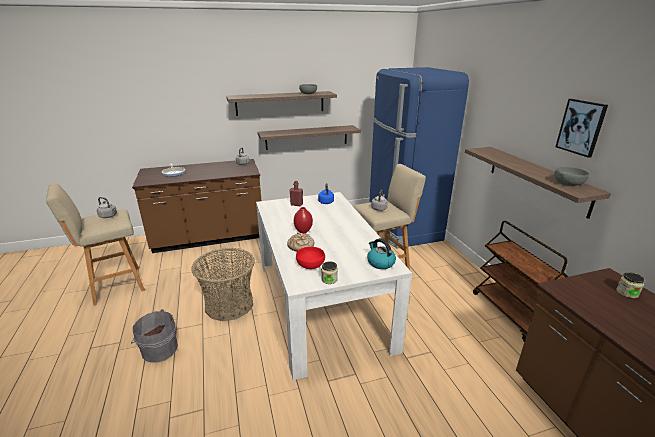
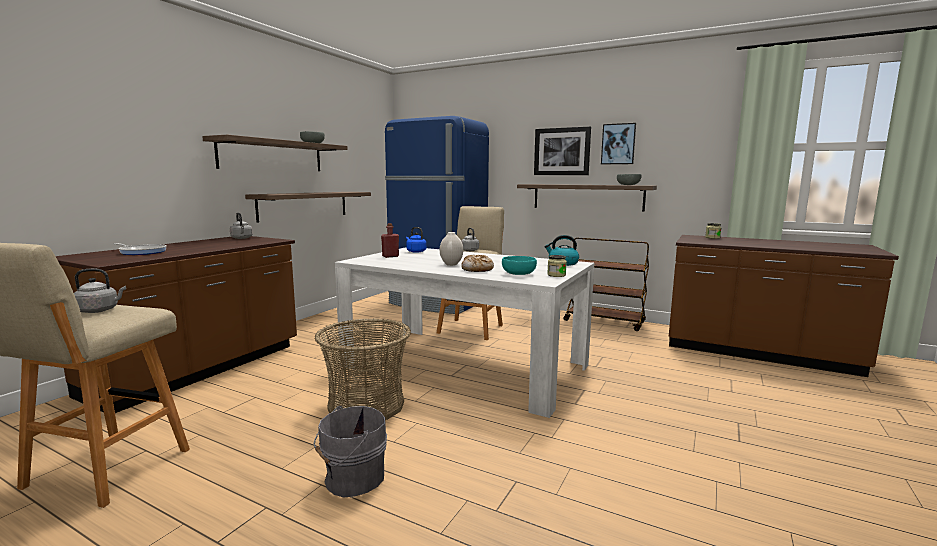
camera: 45 degrees left, 15 degrees down
red vase [294,207,313,233] -> white vase [440,232,463,266]
red bowl [296,247,325,269] -> turquoise bowl [502,256,537,275]
none -> picture [534,127,591,175]

